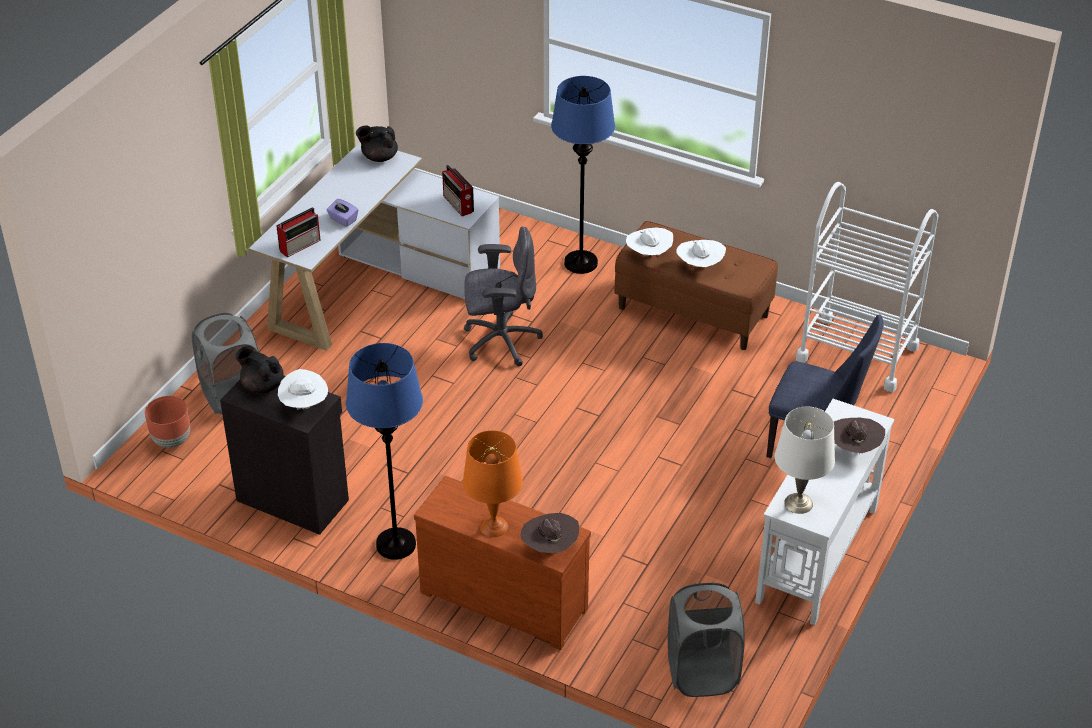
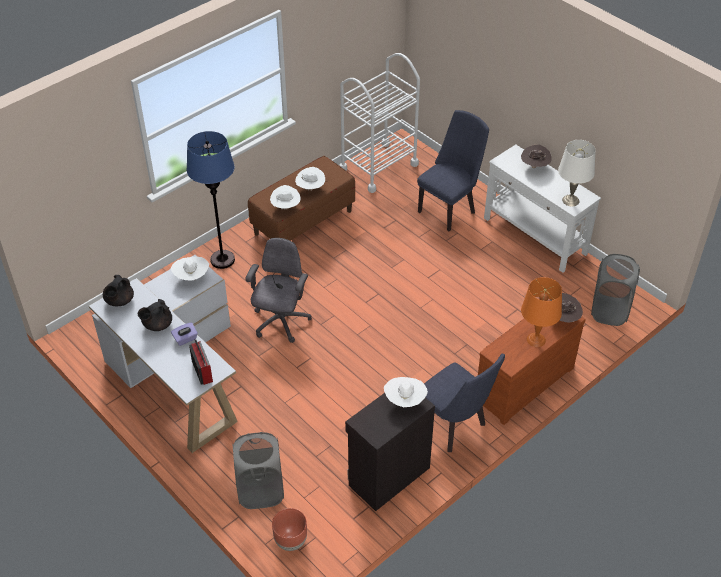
camera: 70 degrees left, 5 degrees up
black teapot [235,346,284,393] -> black teapot moved to [138,299,172,331]
blue floor lamp [346,343,423,560] -> blue chair [424,354,505,452]
radio [442,165,474,216] -> white hat [171,257,209,281]

